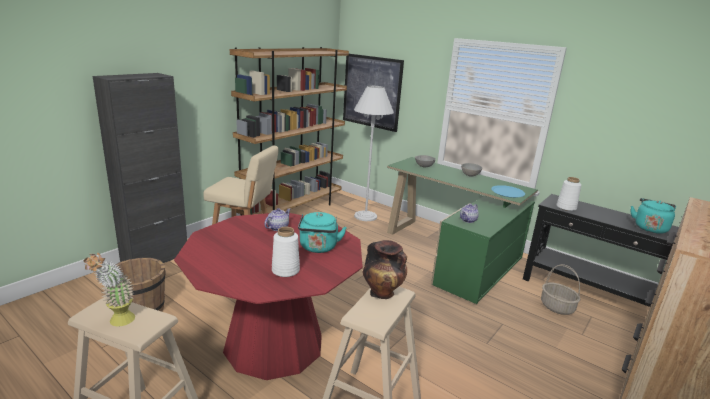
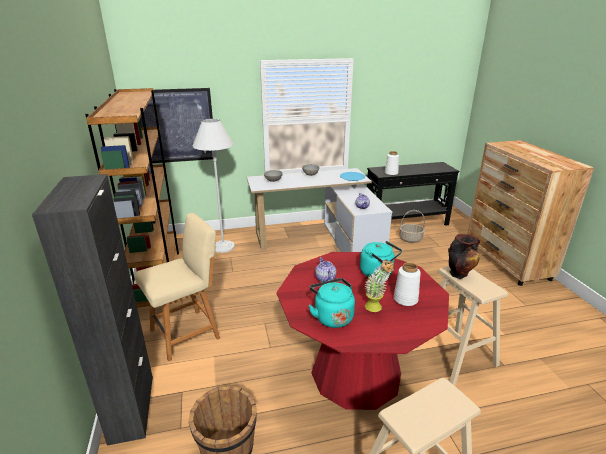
camera: 50 degrees left, 5 degrees up
potted plant [83,253,135,327] -> potted plant moved to [364,260,394,312]
green desk [387,157,538,304] -> white desk [247,168,392,252]
turquoise kettle [631,198,676,234] -> turquoise kettle moved to [308,278,355,328]

